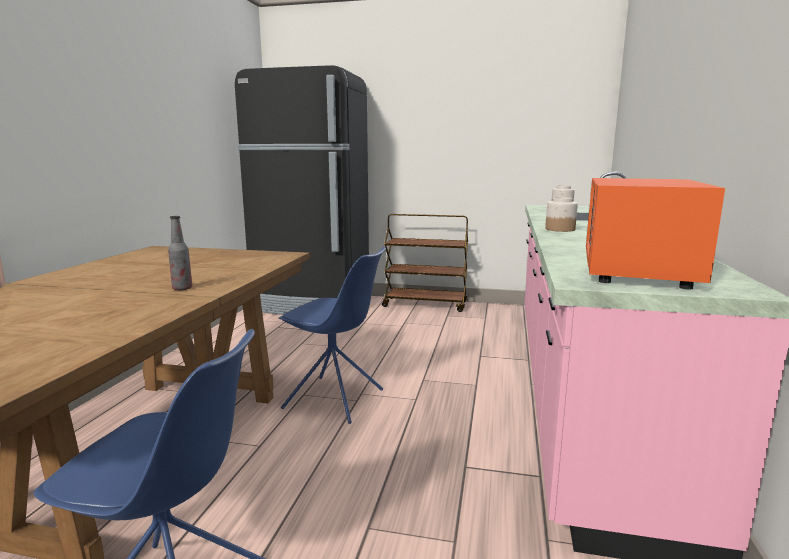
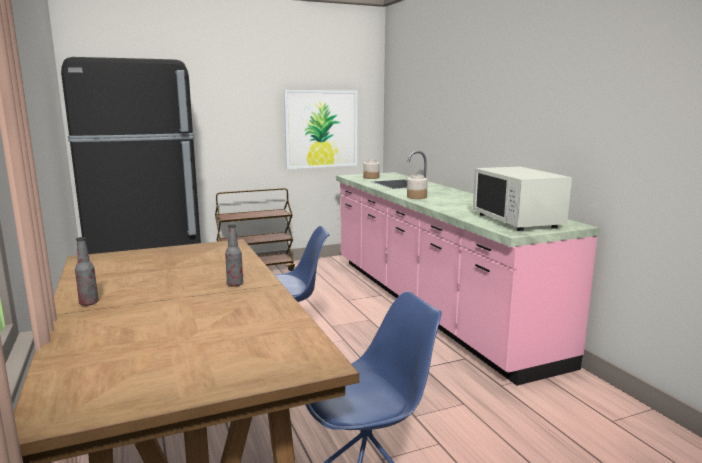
camera: 35 degrees left, 0 degrees up
orange microwave [586,178,725,290] -> white microwave [473,167,572,231]
none -> bottle [75,237,99,306]
none -> picture [284,90,358,169]

